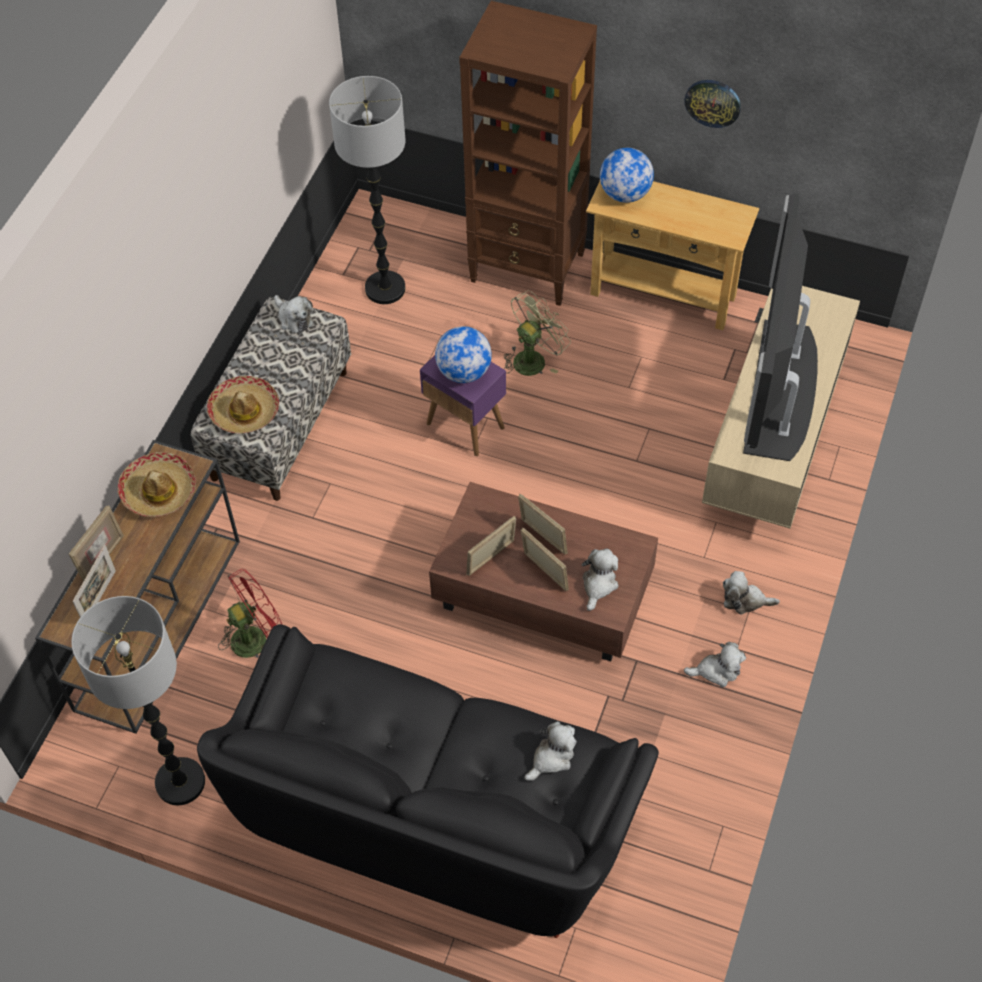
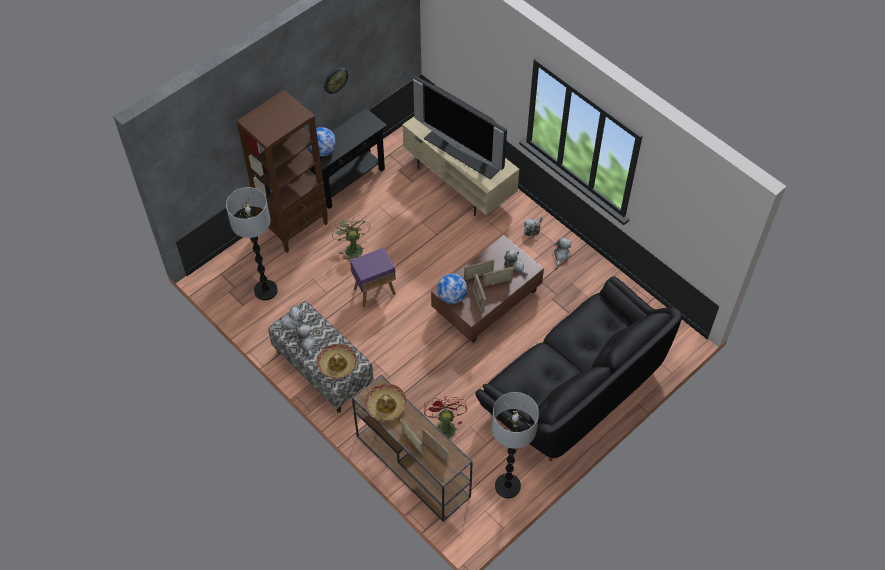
camera: 65 degrees left, 0 degrees up
globe [435,326,492,383] -> globe moved to [437,274,467,304]
plush toy [524,721,577,781] -> plush toy moved to [294,325,316,357]
beige console table [586,181,759,330] -> black console table [306,108,387,209]

